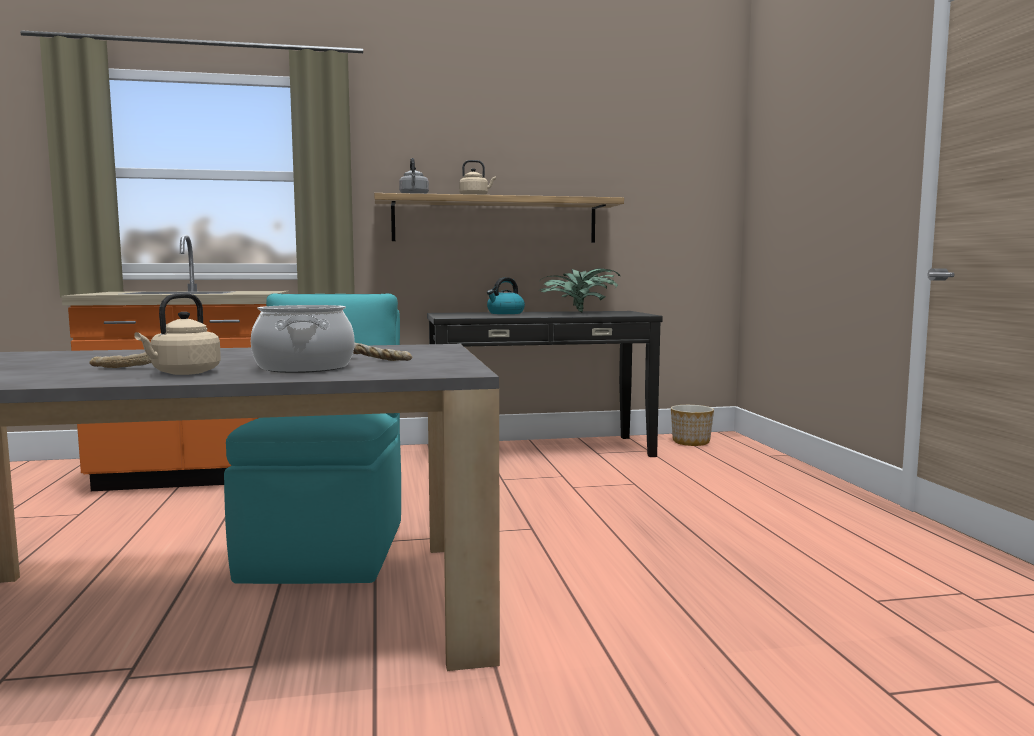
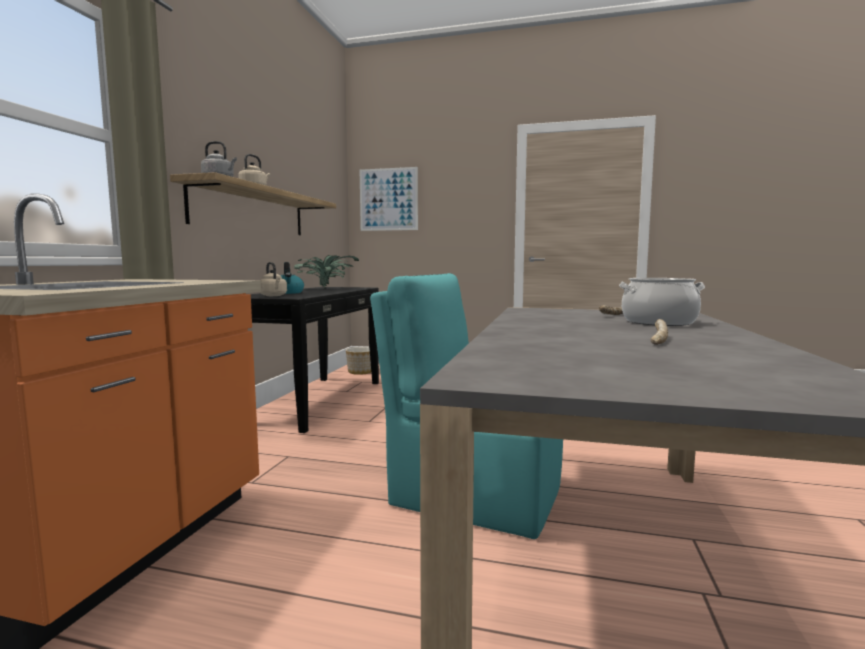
camera: 65 degrees left, 0 degrees up
beige kettle [134,293,221,375] -> beige kettle moved to [260,262,287,296]
none -> picture [360,167,418,231]

